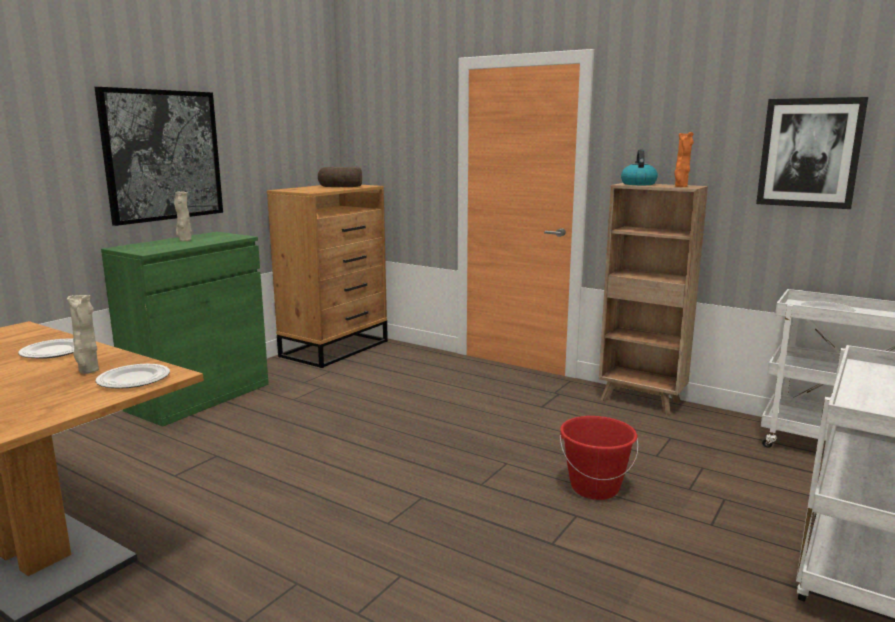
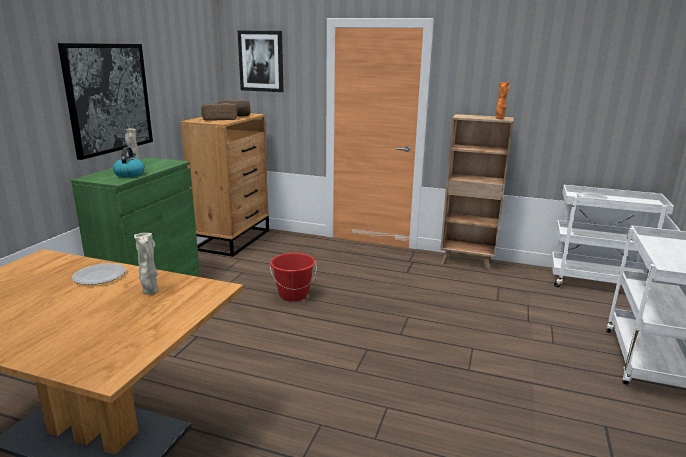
camera: 15 degrees left, 5 degrees up
plate [95,364,170,388] -> none
red bucket [560,416,638,500] -> red bucket moved to [270,253,317,301]
kettle [621,149,658,185] -> kettle moved to [113,147,145,178]
picture [756,97,868,209] -> picture moved to [238,31,284,92]
none -> bread [201,103,237,121]

